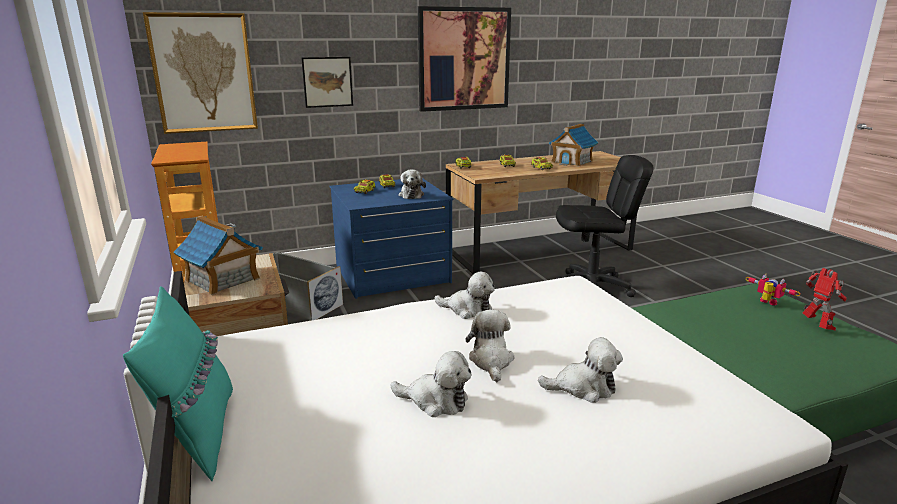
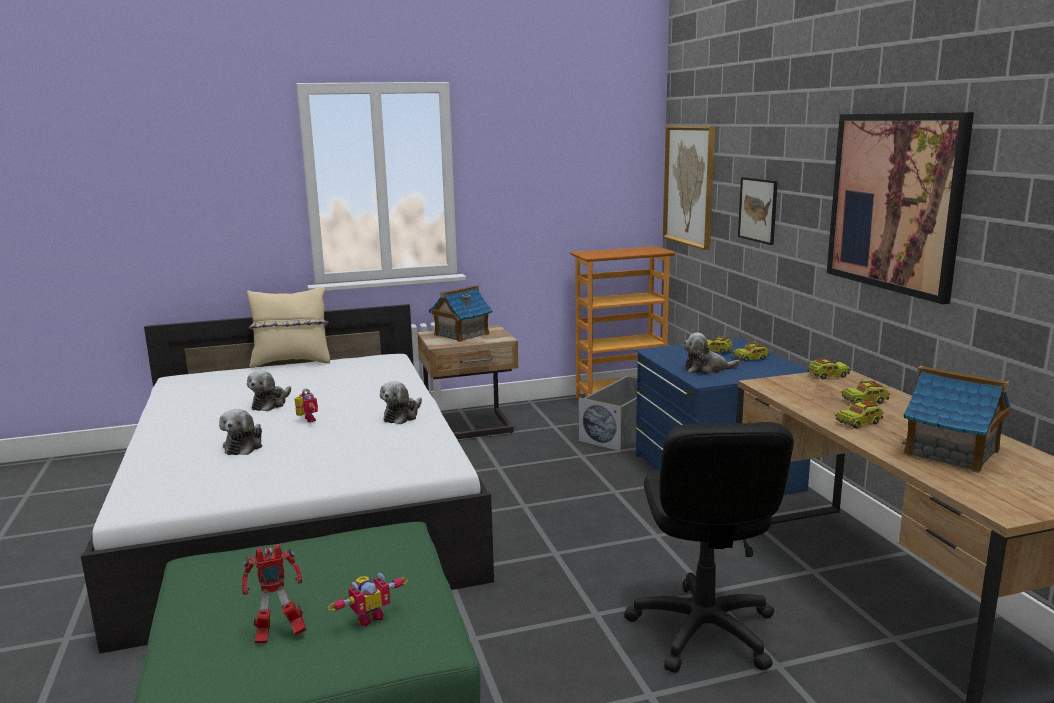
camera: 95 degrees right, 5 degrees down
turquoise pillow [123,286,233,481] -> beige pillow [247,287,330,368]
plush toy [466,310,514,382] -> toy robot [295,389,318,422]

